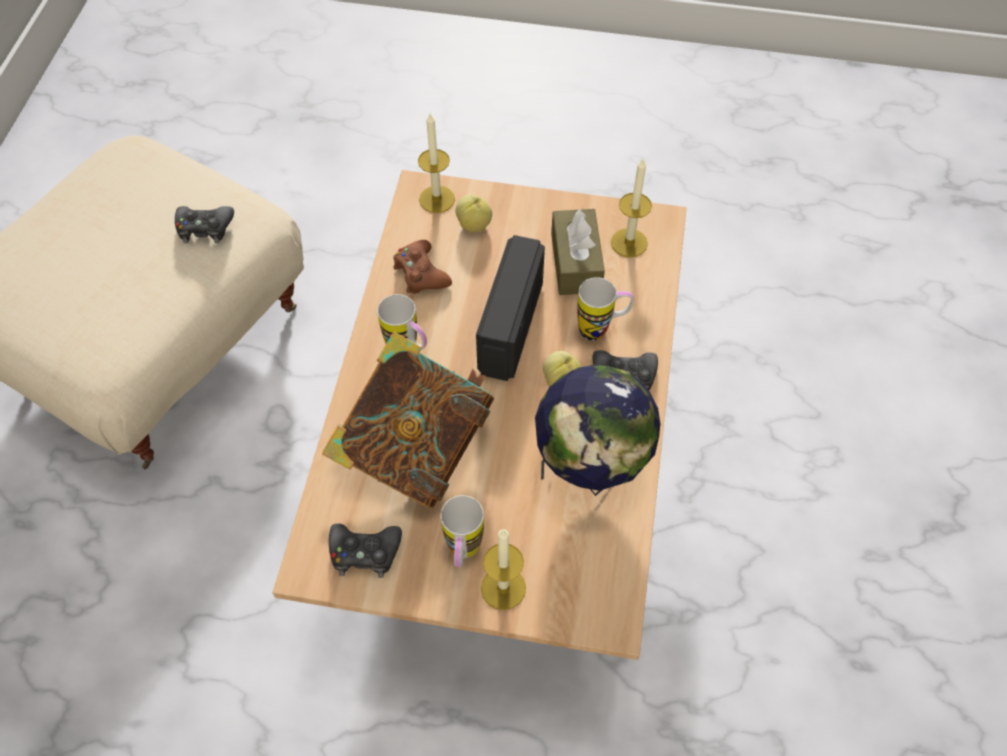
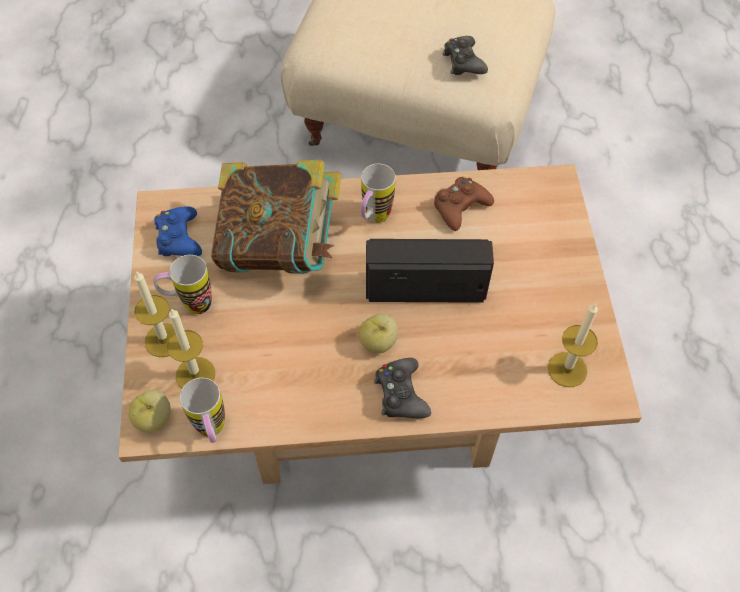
camera: 75 degrees right, 0 degrees up
black game controller [329,523,402,578] -> blue game controller [154,207,202,256]
candle [418,114,455,213] -> candle moved to [167,308,215,388]
apple [456,194,492,233] -> apple moved to [129,390,171,432]
globe [535,364,660,496] -> none
brown tissue box [551,209,605,295] -> none
mug [577,277,634,341] -> mug moved to [180,378,225,443]

